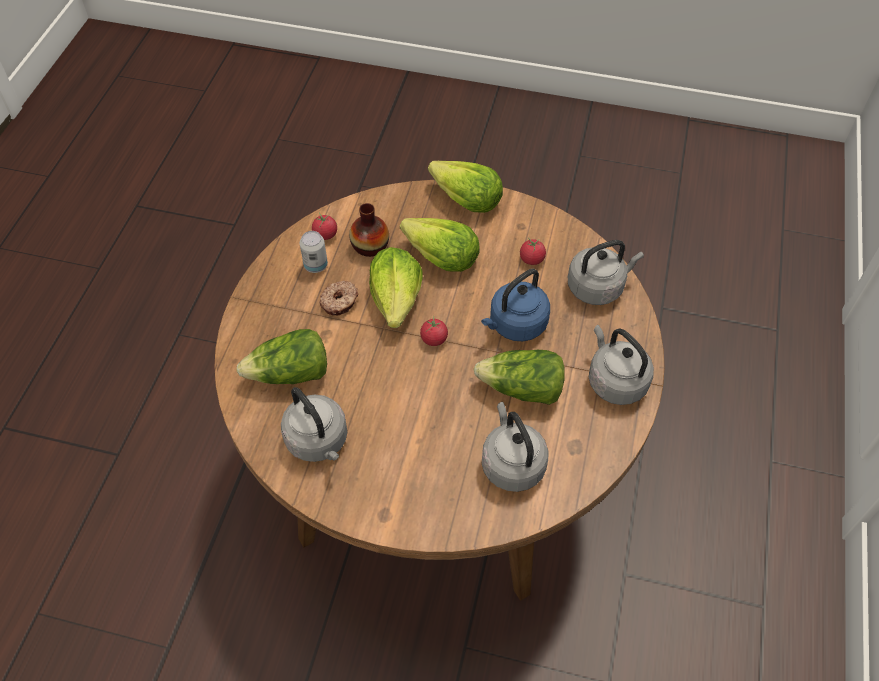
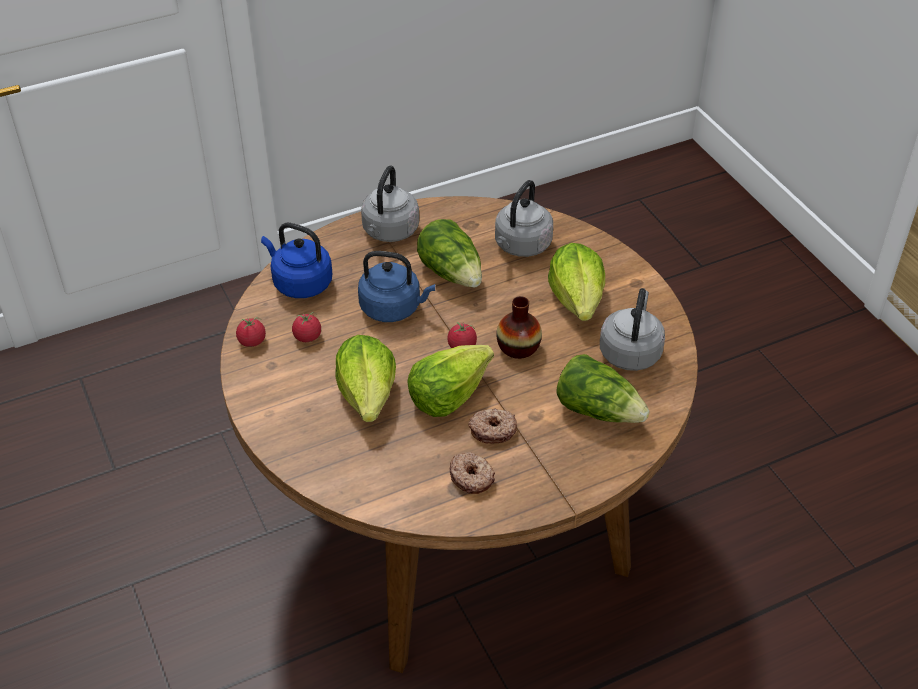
camera: 130 degrees left, 10 degrees down
can [300,231,328,273] -> donut [449,452,495,494]
tomato [312,212,337,240] -> tomato moved to [236,317,266,347]
vase [349,203,389,257] -> vase moved to [496,296,542,359]
lettuce [428,161,503,213] -> lettuce moved to [548,243,605,321]
grey kettle [568,240,644,305] -> blue kettle [261,223,333,298]

